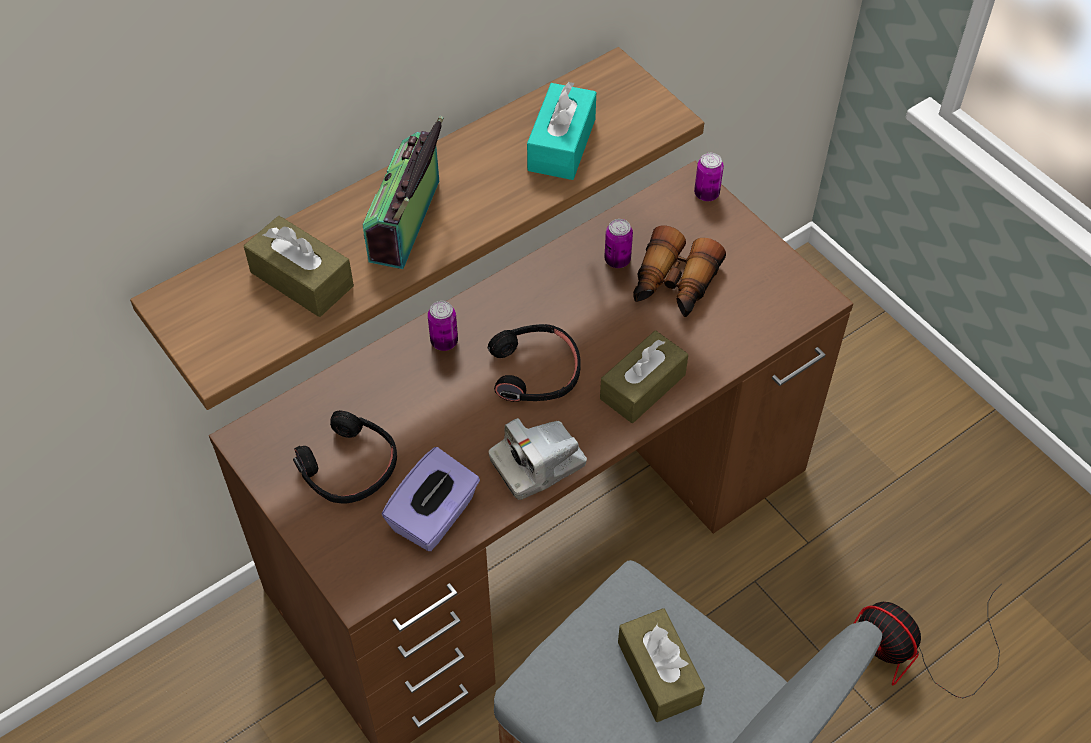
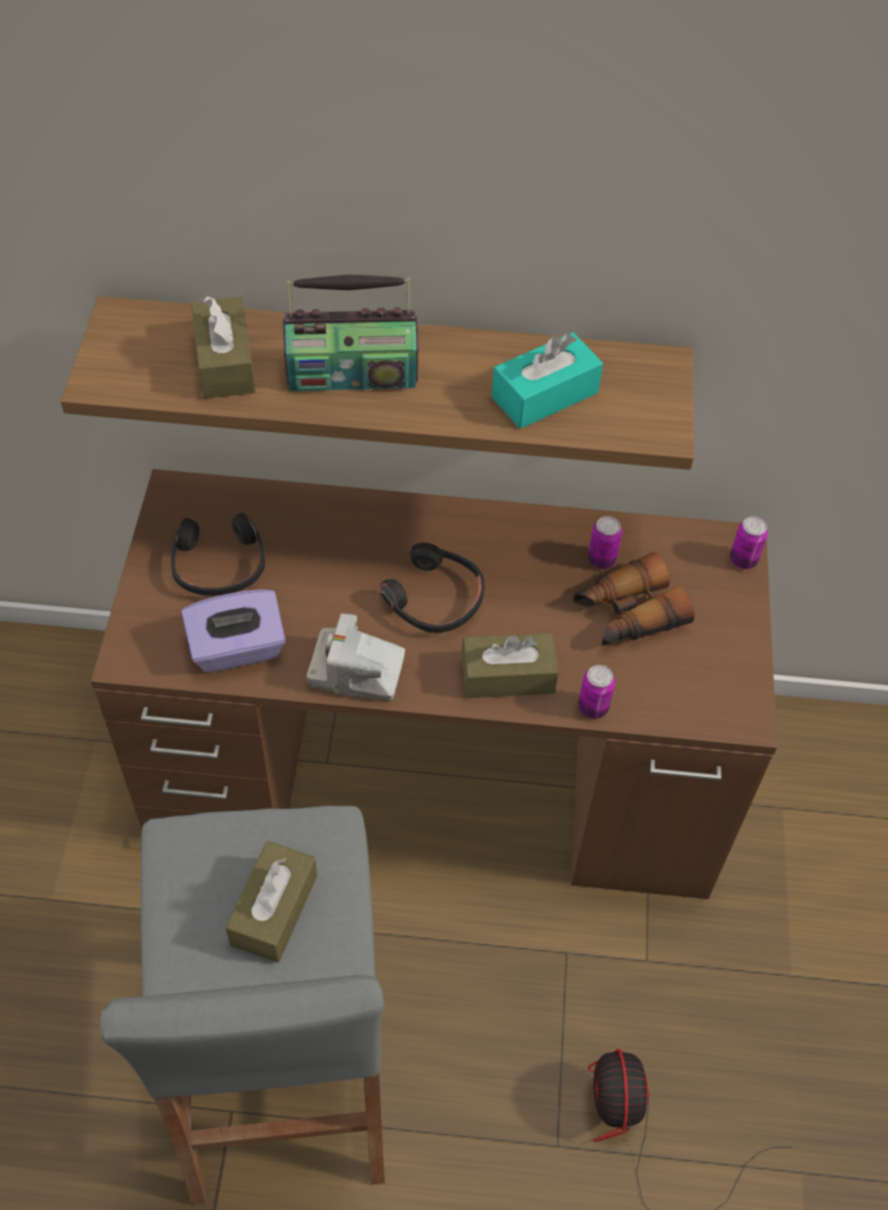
camera: 40 degrees right, 0 degrees up
radio [362,116,444,269] -> radio turned 150 degrees counterclockwise [283,275,418,391]
can [428,301,458,351] -> can moved to [578,665,615,719]

